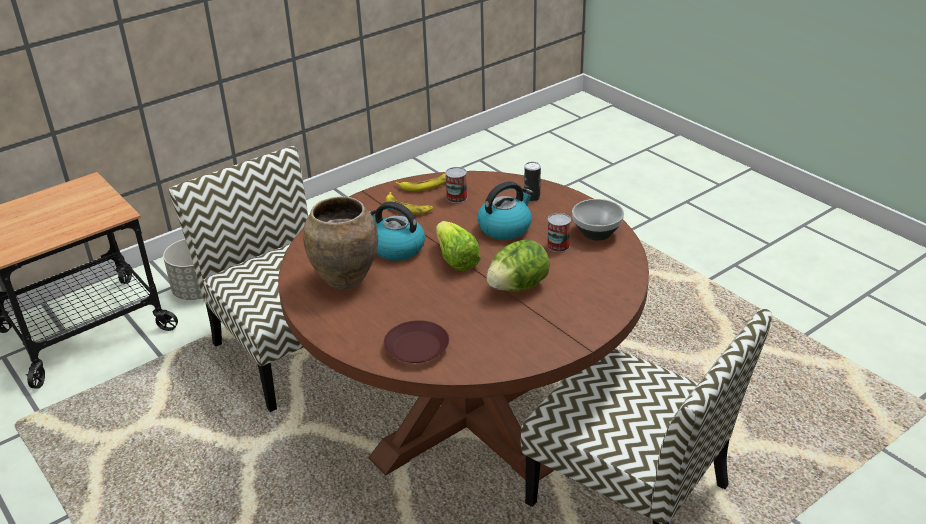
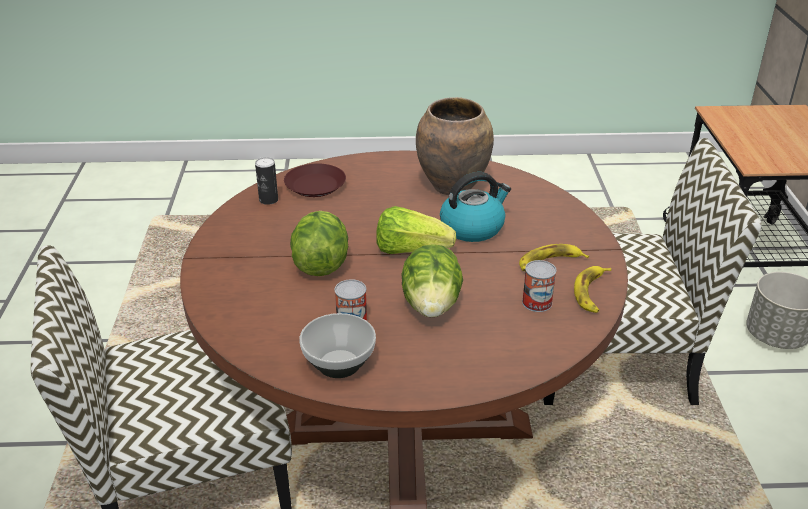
camera: 125 degrees right, 0 degrees up
kettle [477,181,533,240] -> lettuce [401,244,463,318]
can [524,162,541,201] -> can moved to [255,157,278,205]

